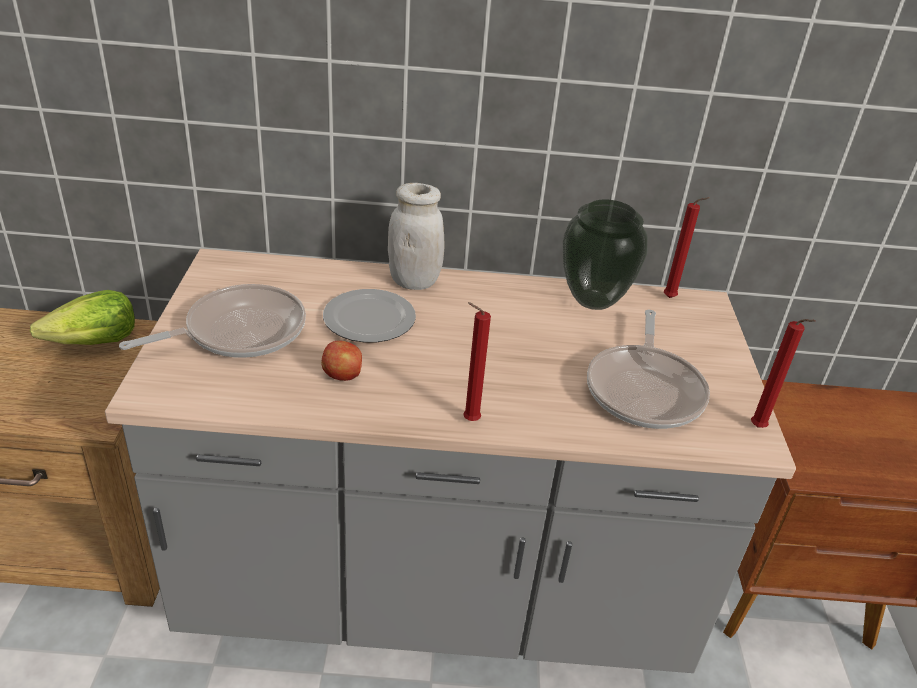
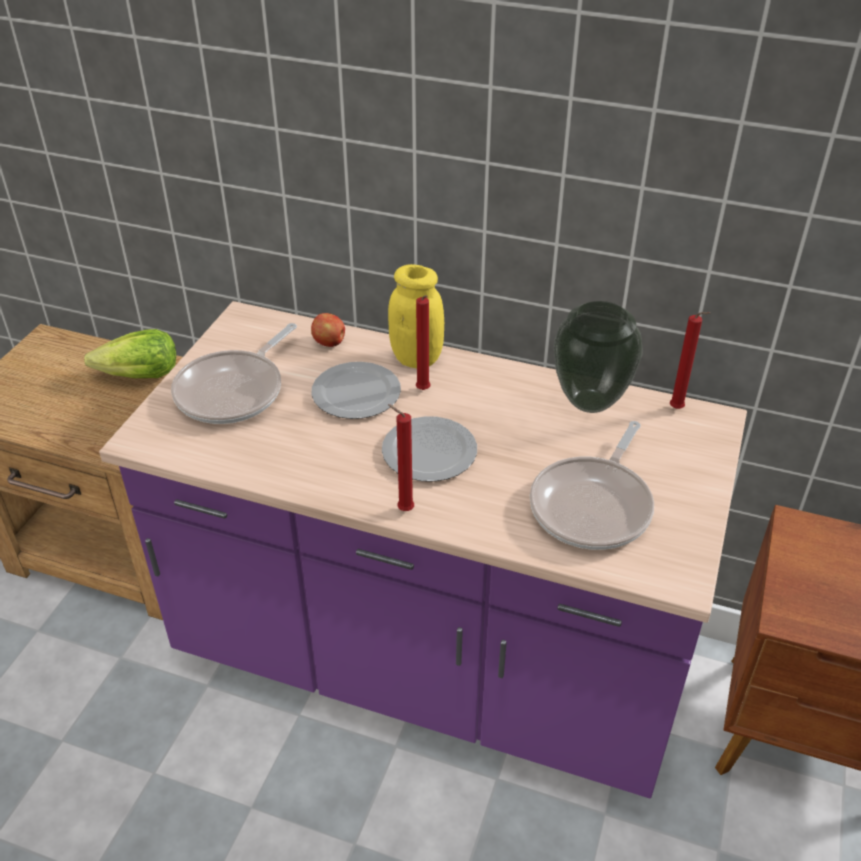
camera: 20 degrees right, 5 degrees up
grey counter [105,249,796,673] -> purple counter [99,301,747,799]
frying pan [119,284,306,358] -> frying pan turned 135 degrees clockwise [171,323,297,424]
apple [321,340,362,381] -> apple moved to [311,313,345,347]
white jar [388,183,444,290] -> yellow jar [388,264,444,368]
red candle [751,319,816,428] -> red candle moved to [416,295,430,390]
none -> plate [382,416,477,482]

